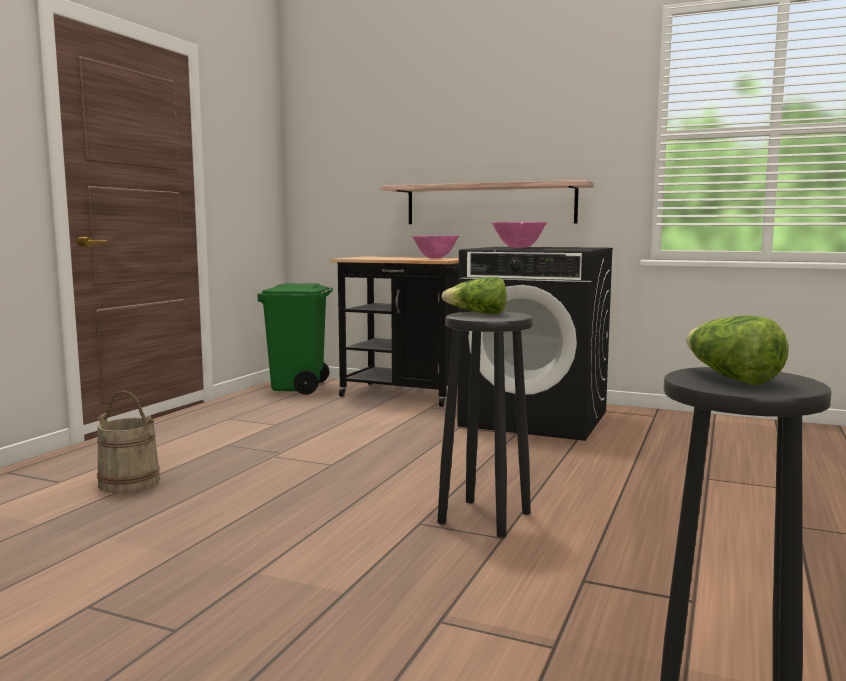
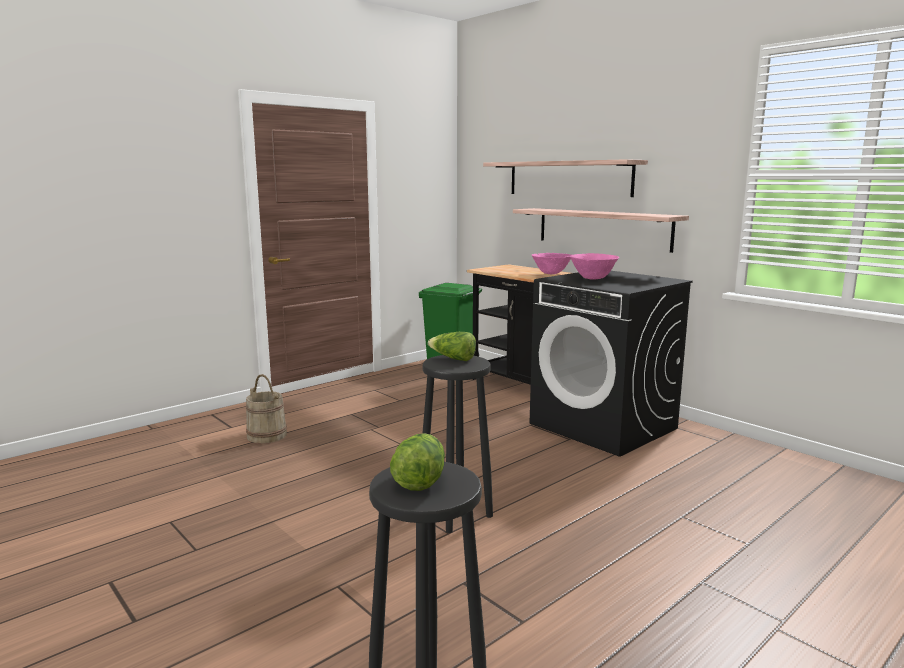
camera: 25 degrees right, 5 degrees up
none -> shelf [483,159,648,197]

